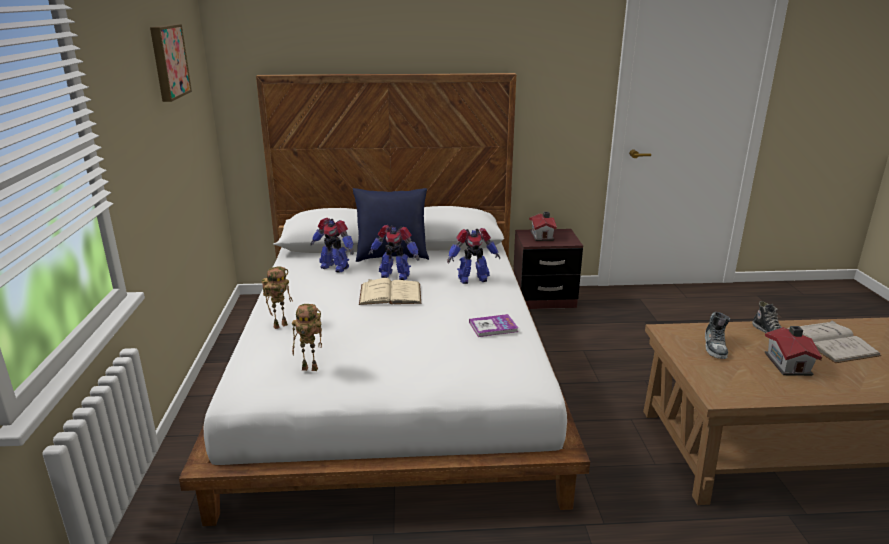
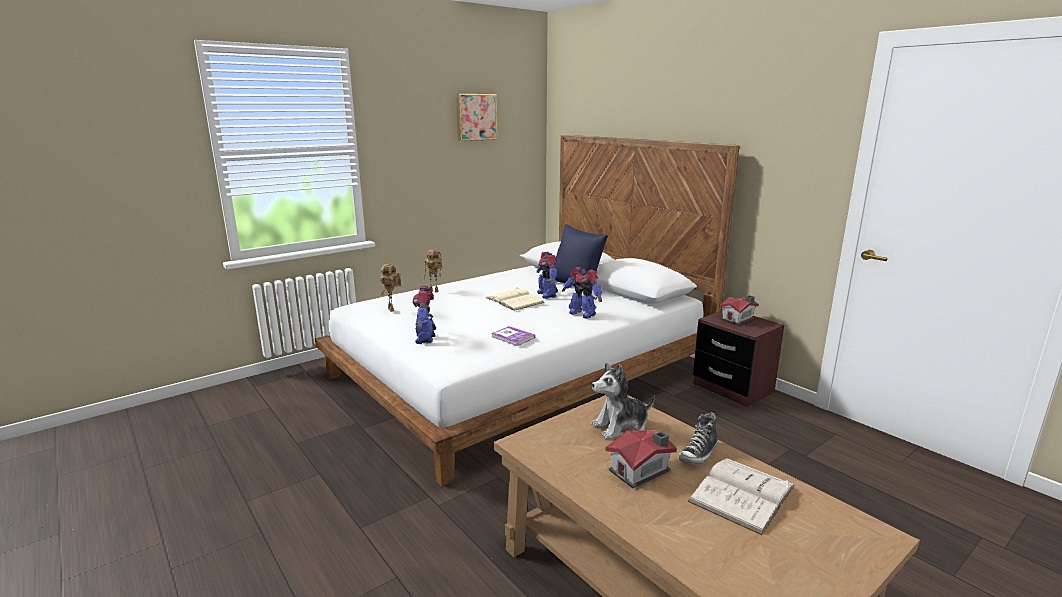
camera: 55 degrees right, 5 degrees down
toy robot [311,218,354,273] -> toy robot moved to [413,286,436,344]
shoe [705,312,730,359] -> plush toy [591,363,655,440]

